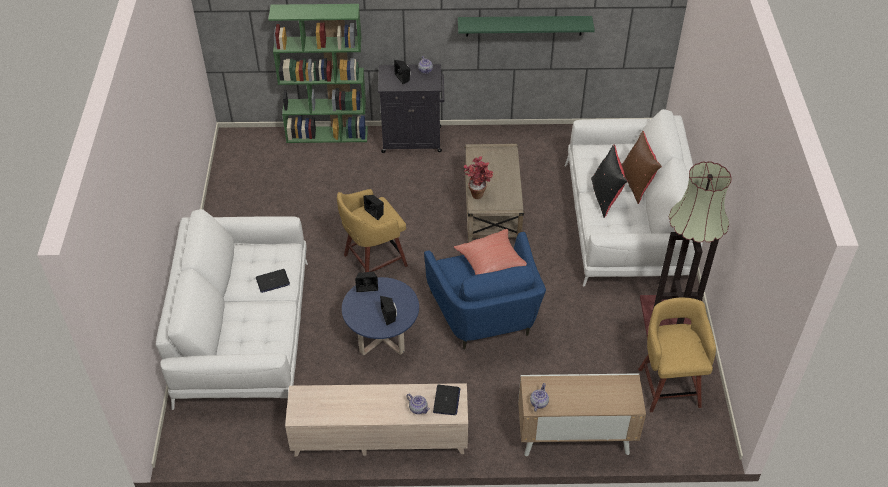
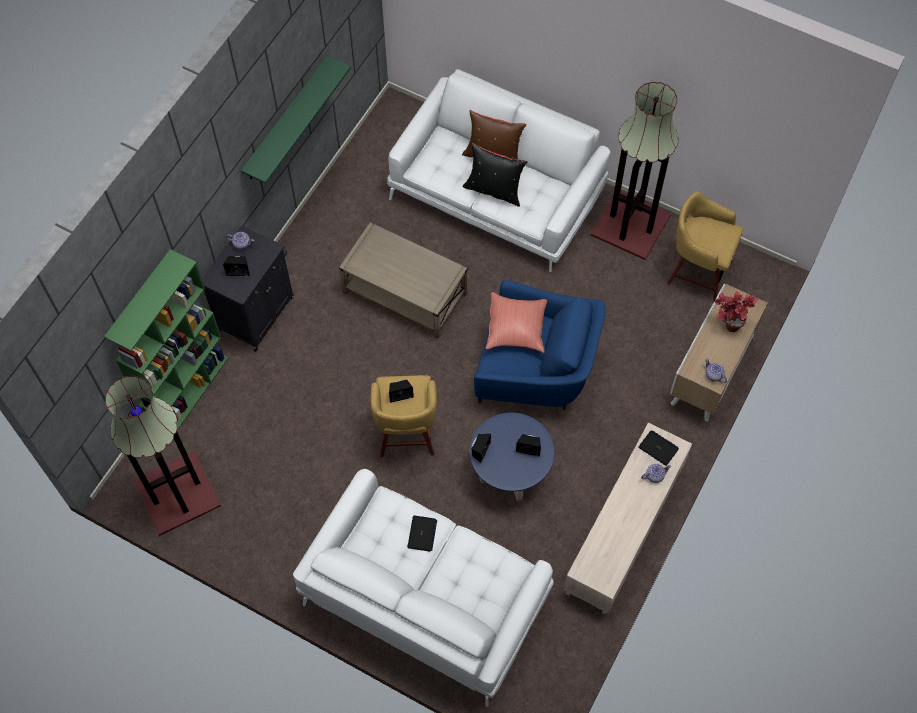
camera: 60 degrees left, 15 degrees up
potted plant [464,156,493,199] -> potted plant moved to [714,291,759,332]
none -> floor lamp [105,376,221,536]

